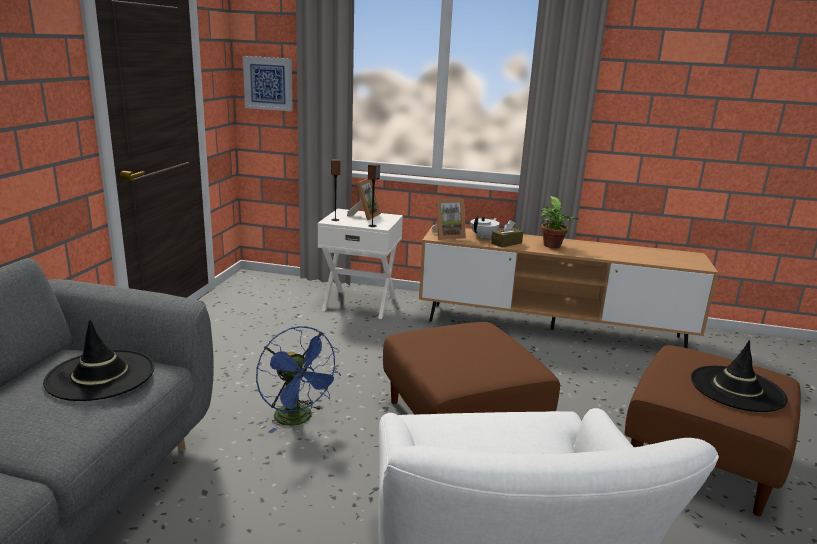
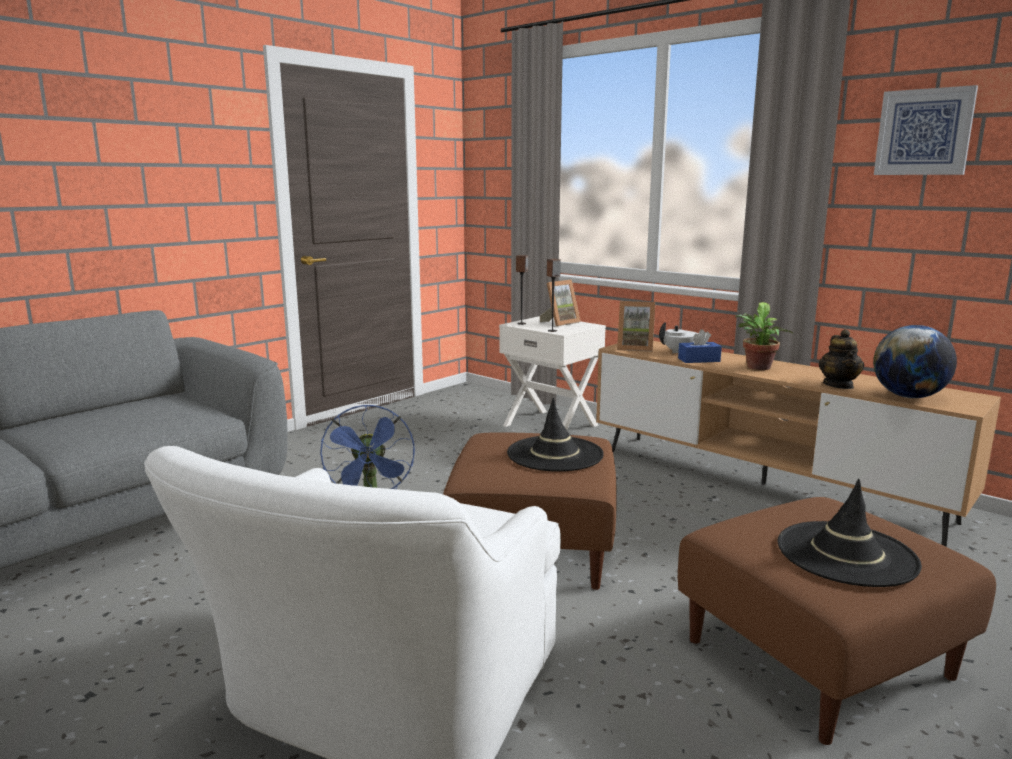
camera: 30 degrees right, 5 degrees down
black hat [43,320,155,401] -> black hat moved to [507,398,604,472]
picture [243,56,293,111] -> picture moved to [874,85,978,175]
brown tissue box [491,220,523,248] -> blue tissue box [678,329,722,363]
none -> teapot [818,329,864,389]
none -> globe [873,325,957,398]

